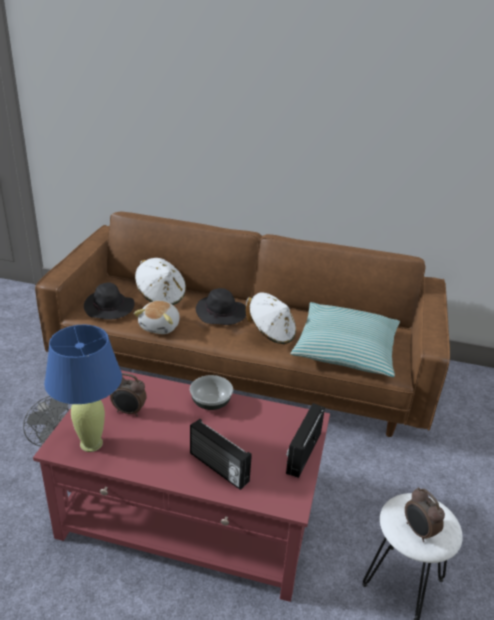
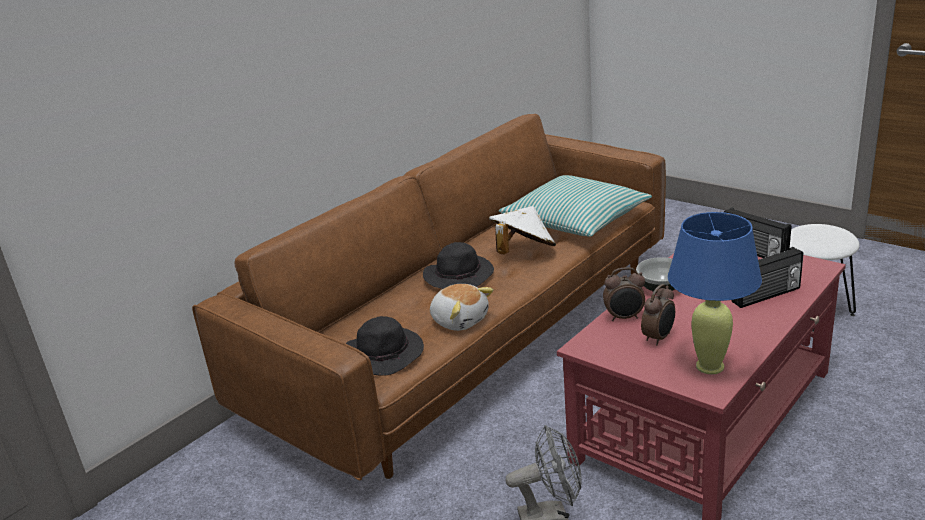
camera: 60 degrees left, 5 degrees down
white hat [135,258,186,305] -> none
alarm clock [405,487,445,542] -> alarm clock moved to [603,267,645,321]

